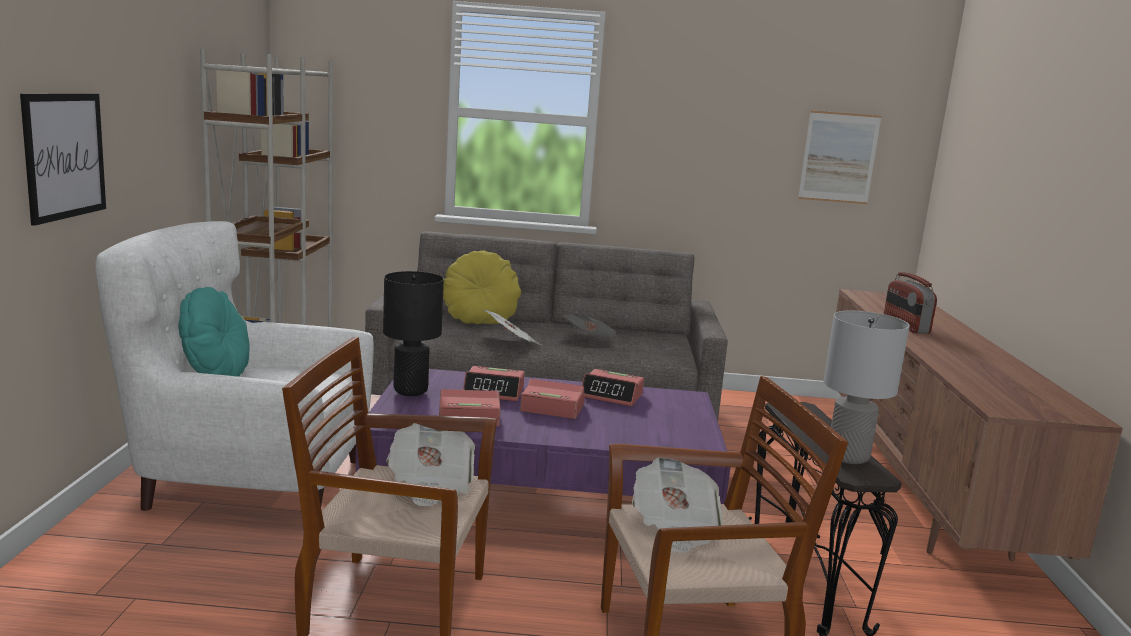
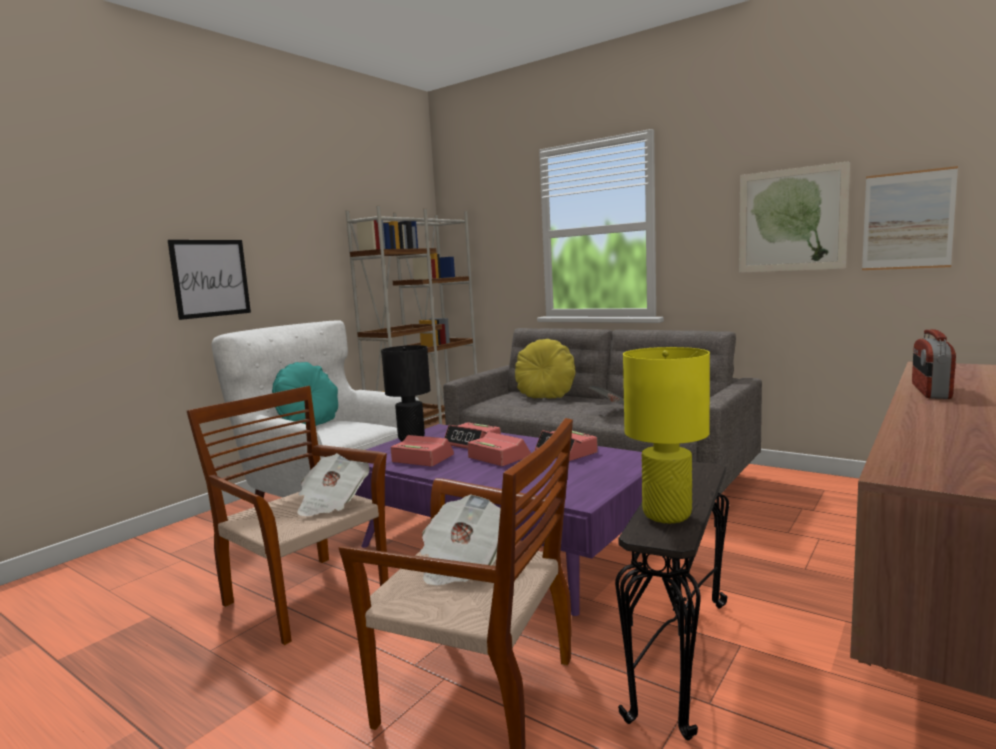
camera: 35 degrees right, 5 degrees down
newspaper [482,309,543,346] -> none
grey table lamp [824,311,910,464] -> yellow table lamp [623,347,710,524]
none -> picture [739,161,850,273]

